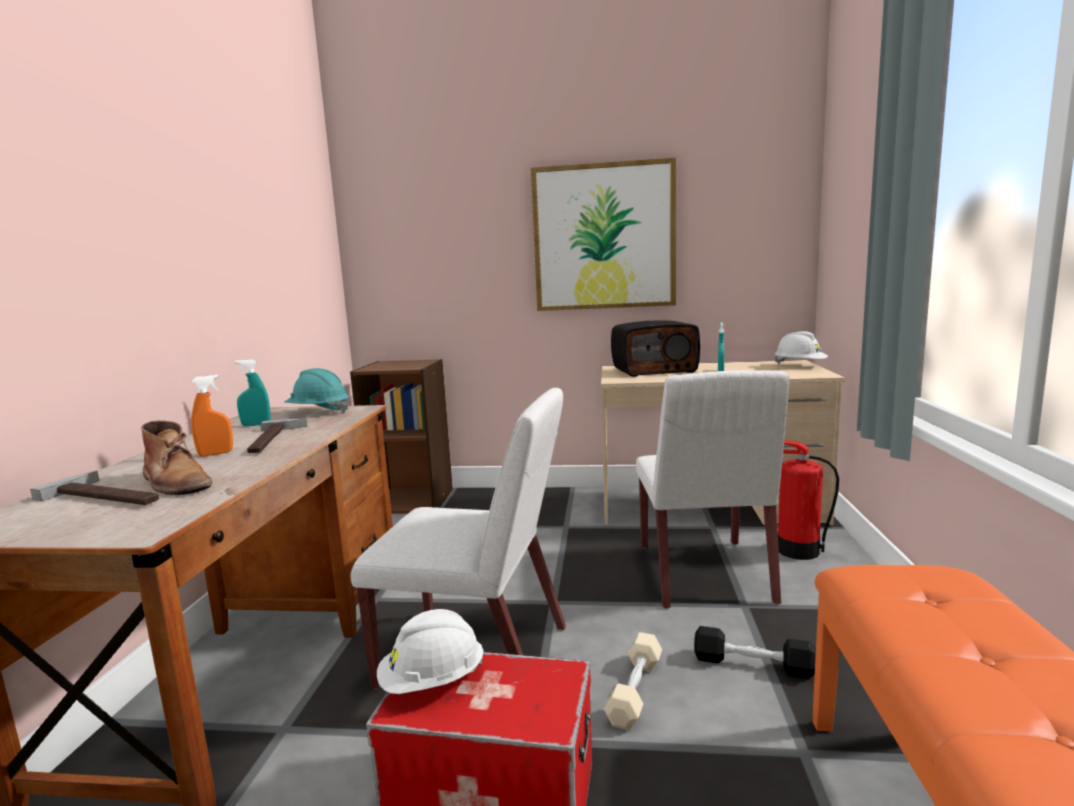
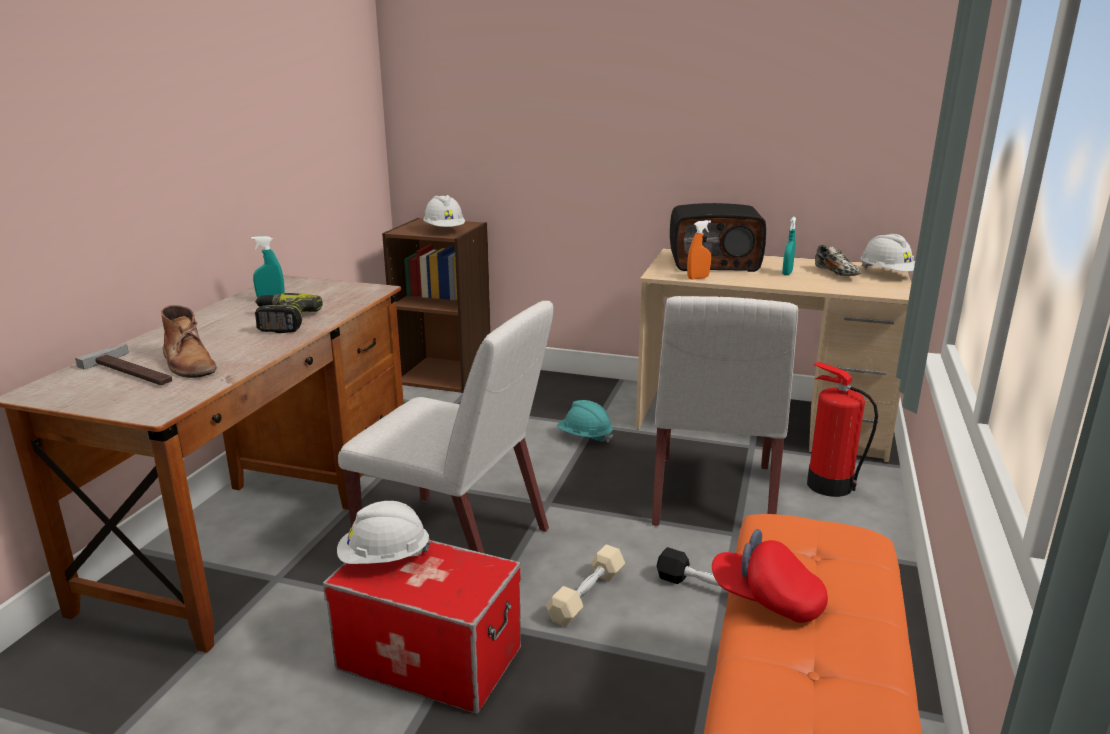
camera: 10 degrees right, 10 degrees up
orange spray bottle [191,375,233,457] -> orange spray bottle moved to [687,220,711,279]
hammer [247,418,307,453] -> power drill [255,293,323,333]
turquoise hard hat [284,368,349,413] -> turquoise hard hat moved to [557,400,613,443]
picture [531,157,676,311] -> none
none -> white hard hat [423,195,465,227]
none -> red cap [712,529,828,623]
none -> shoe [815,245,861,276]

